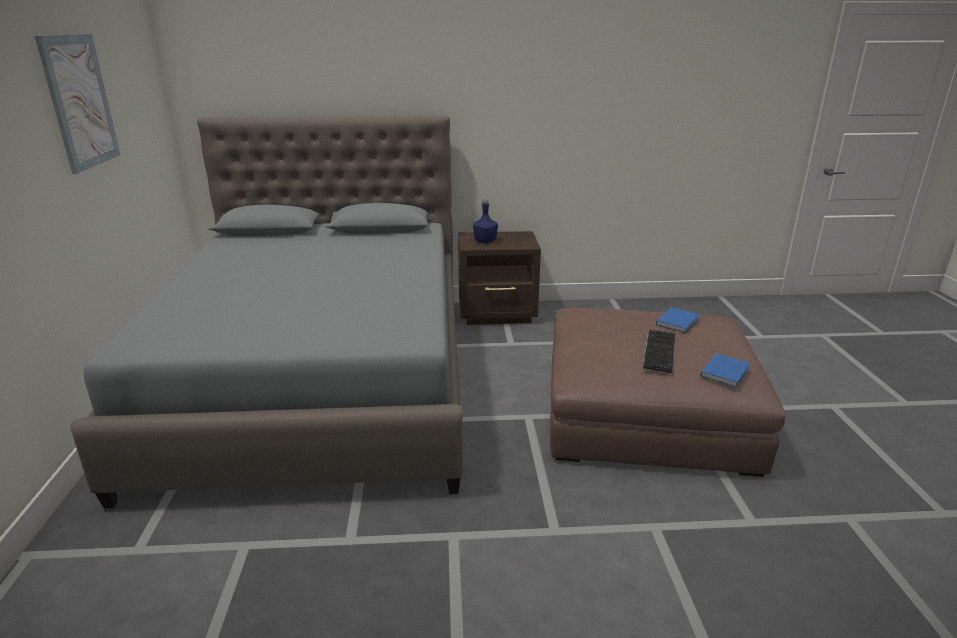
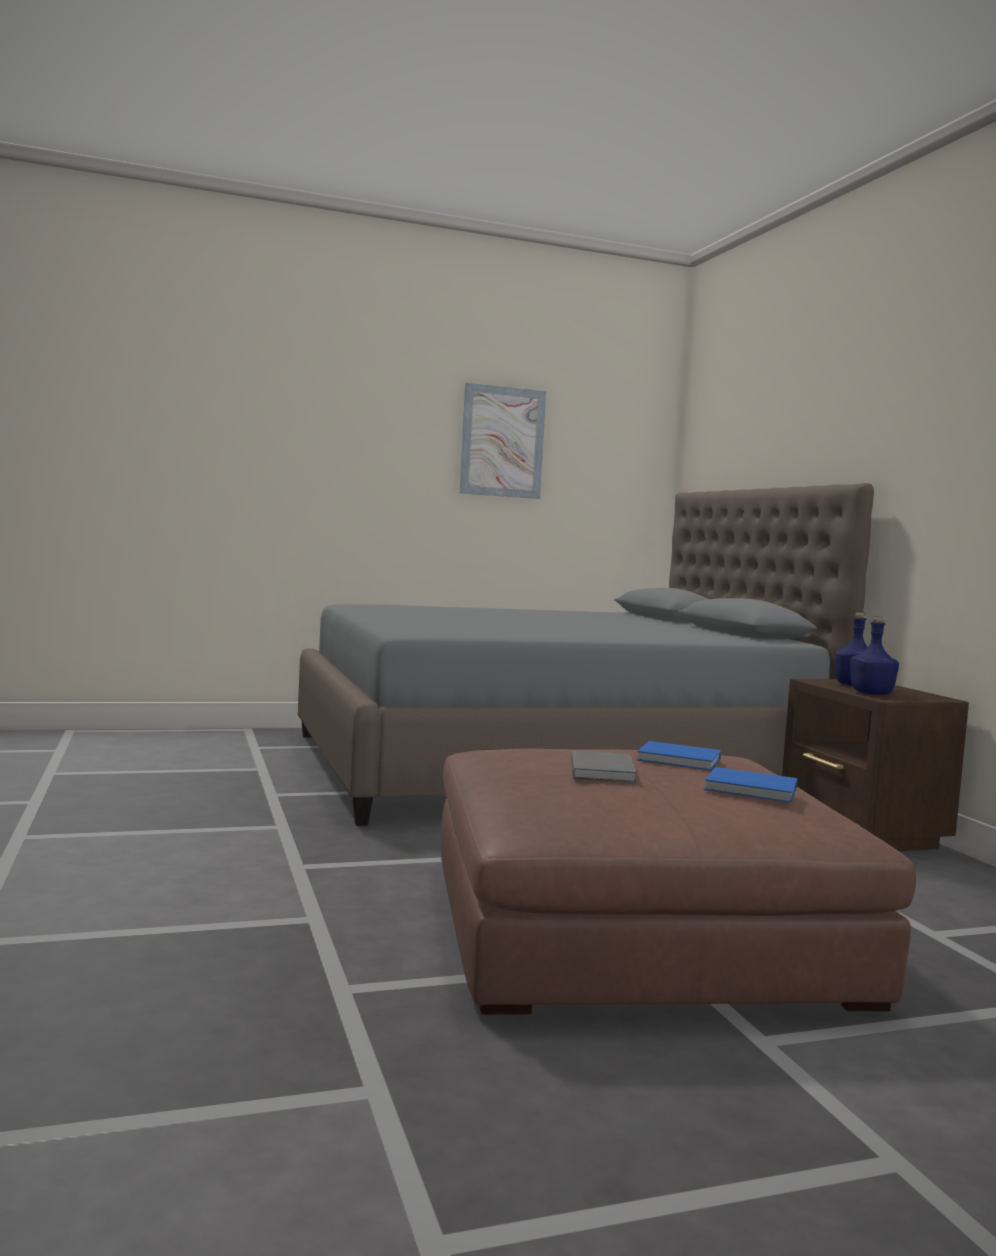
camera: 75 degrees right, 20 degrees down
keyboard [643,330,675,373] -> grey book [571,750,637,783]
blue book [701,354,750,387] -> blue book moved to [637,741,721,771]
none -> blue bottle [850,616,899,695]

